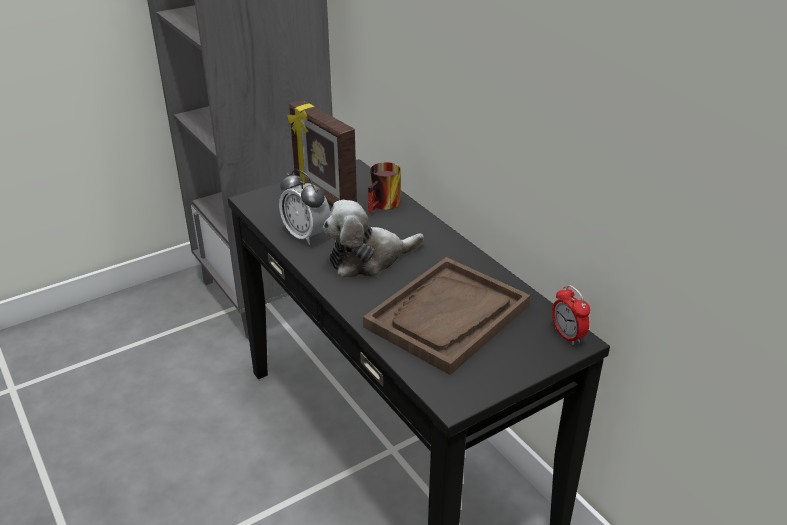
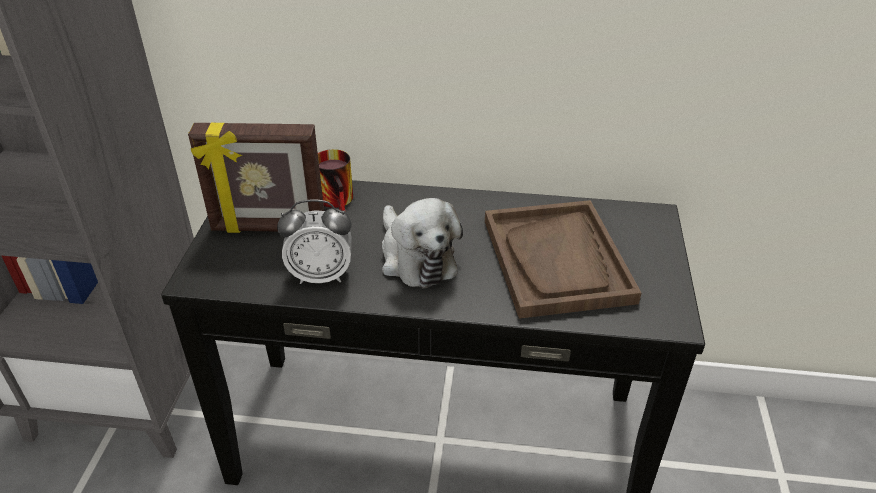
camera: 50 degrees left, 5 degrees up
plush toy [323,200,424,278] -> plush toy turned 45 degrees counterclockwise [382,198,463,289]
alarm clock [552,285,590,345] -> none

